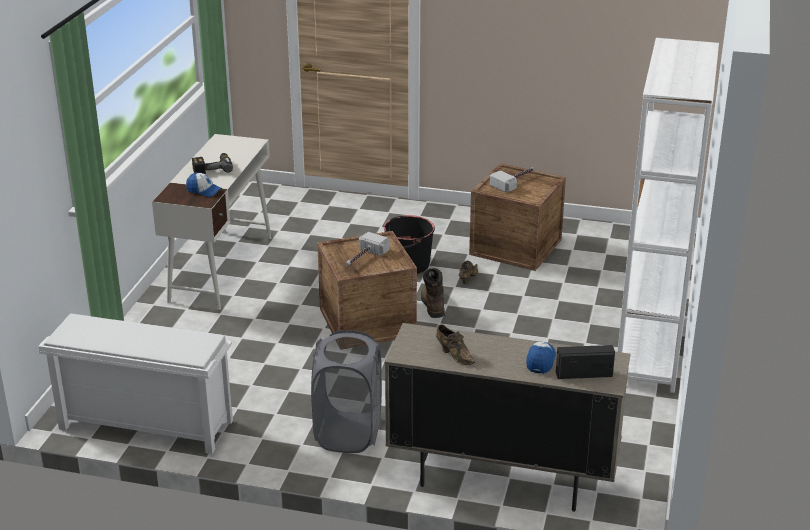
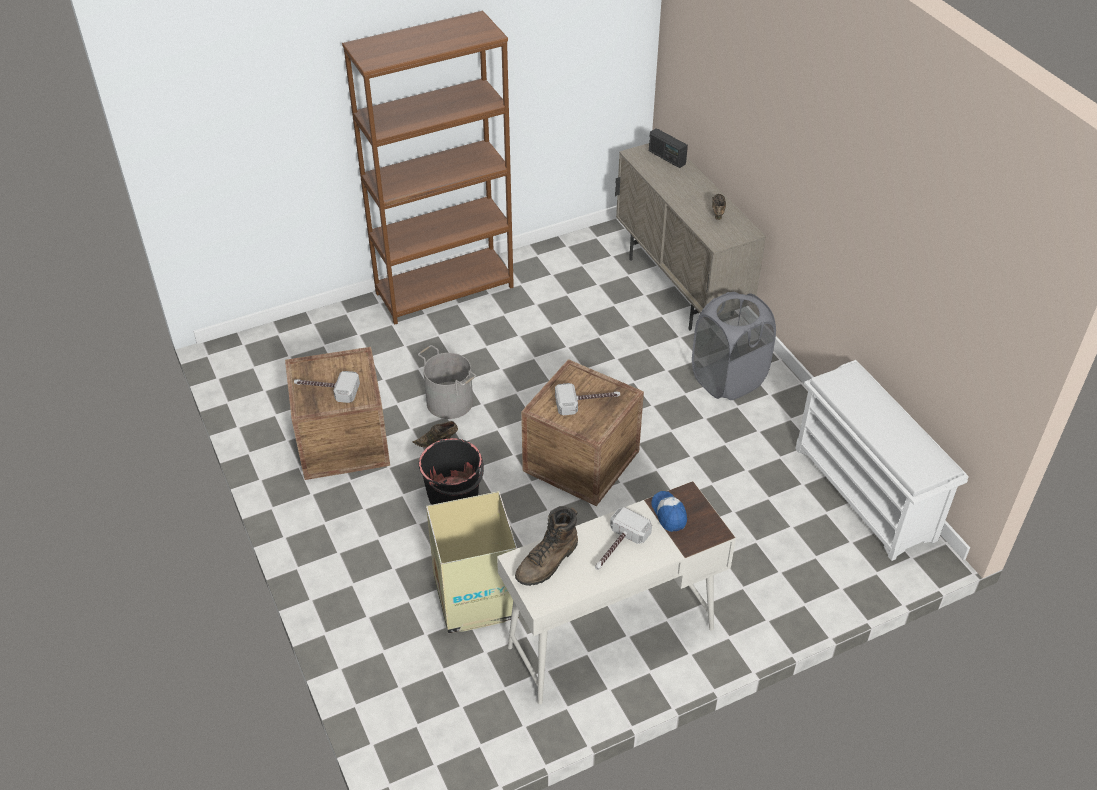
camera: 130 degrees left, 15 degrees up
power drill [192,153,233,174] -> hammer [595,507,652,570]
brown boot [421,268,445,318] -> brown boot moved to [515,506,578,586]
cap [526,342,556,374] -> none
white bookcase [618,38,719,393] -> brown bookcase [342,10,514,325]
none -> grey bucket [418,345,476,419]
none -> cardboard box [426,491,519,634]

